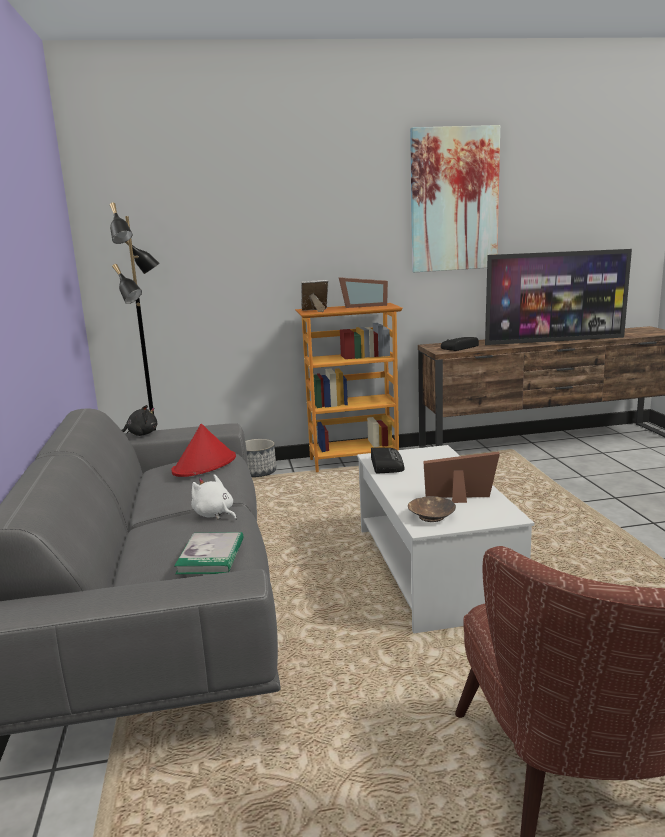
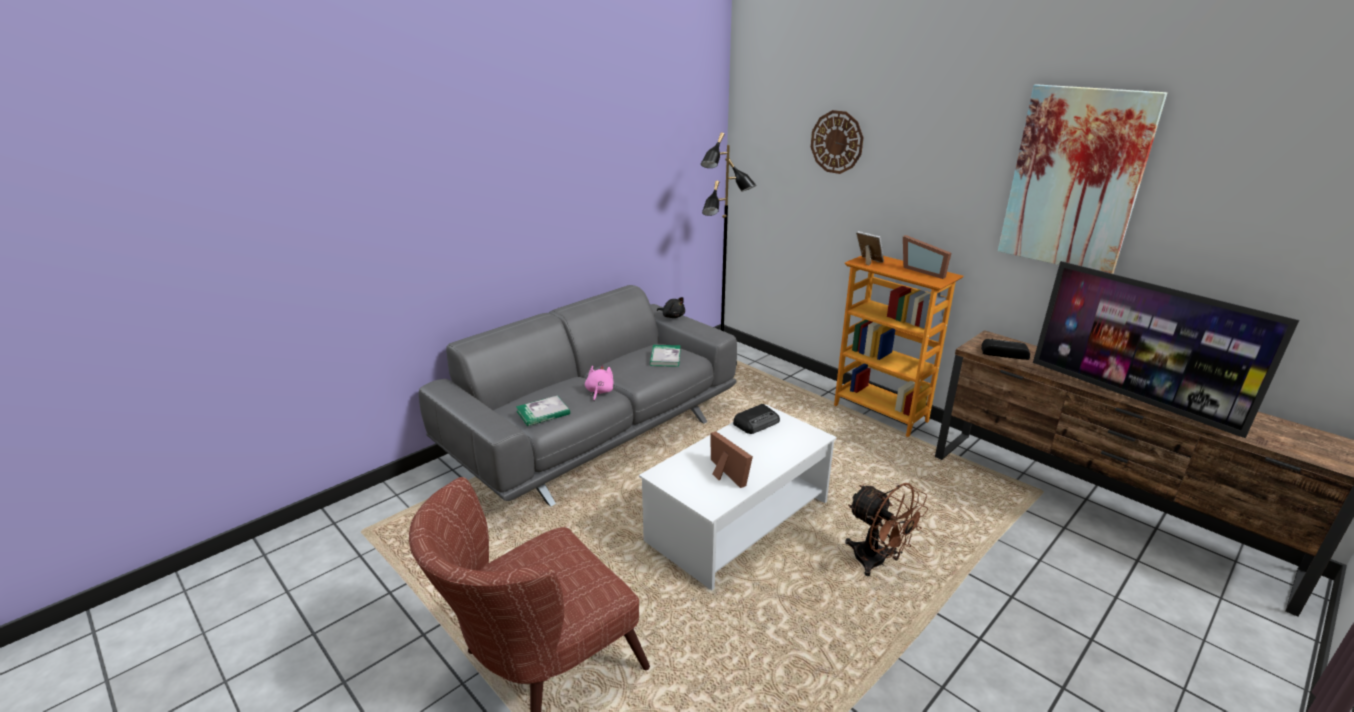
camera: 55 degrees right, 10 degrees up
red hat [171,424,236,477] -> book [650,345,681,367]
white plush toy [191,474,236,520] -> pink plush toy [585,365,614,401]
planter [245,439,276,477] -> none
brown bowl [408,496,456,522] -> none
none -> wall clock [811,110,864,174]
none -> brown fan [845,483,928,576]

